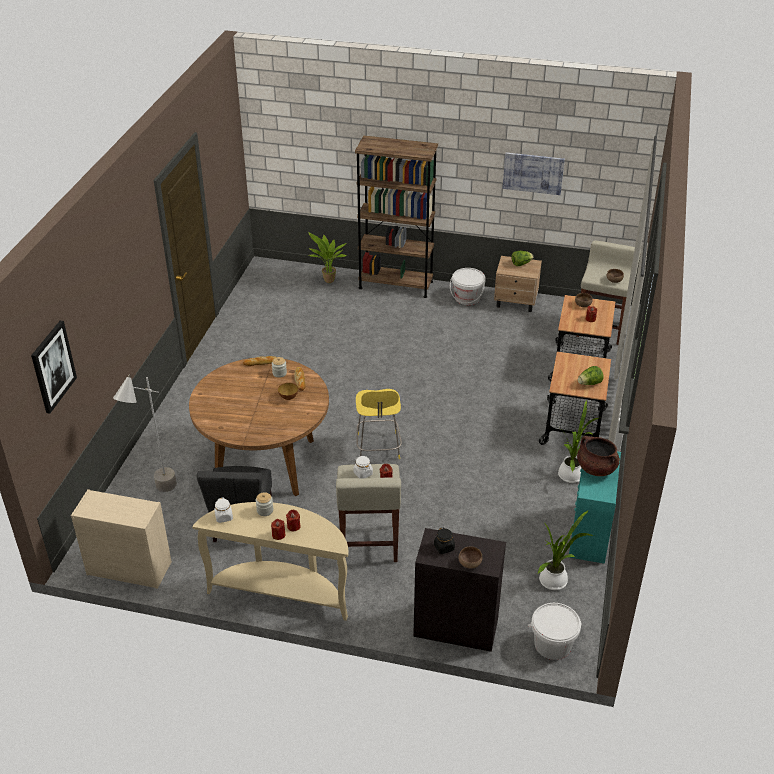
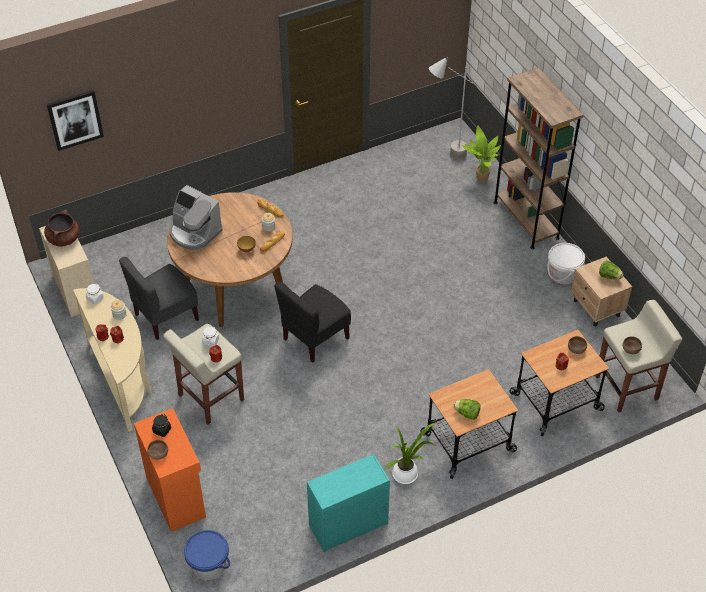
camera: 50 degrees right, 10 degrees up
grey floor lamp [113,374,177,492] -> grey floor lamp moved to [429,57,473,160]
yellow stool [356,389,402,459] -> black chair [274,281,351,363]
black cabinet [413,528,506,652] -> orange cabinet [134,408,206,532]
picture [503,152,565,195] -> none
white bucket [528,603,582,660] -> blue bucket [184,530,230,581]
potted plant [537,510,594,590] -> none
brown cooking pot [577,436,620,476] -> brown cooking pot moved to [44,209,79,247]
none -> coffee machine [169,185,223,250]

